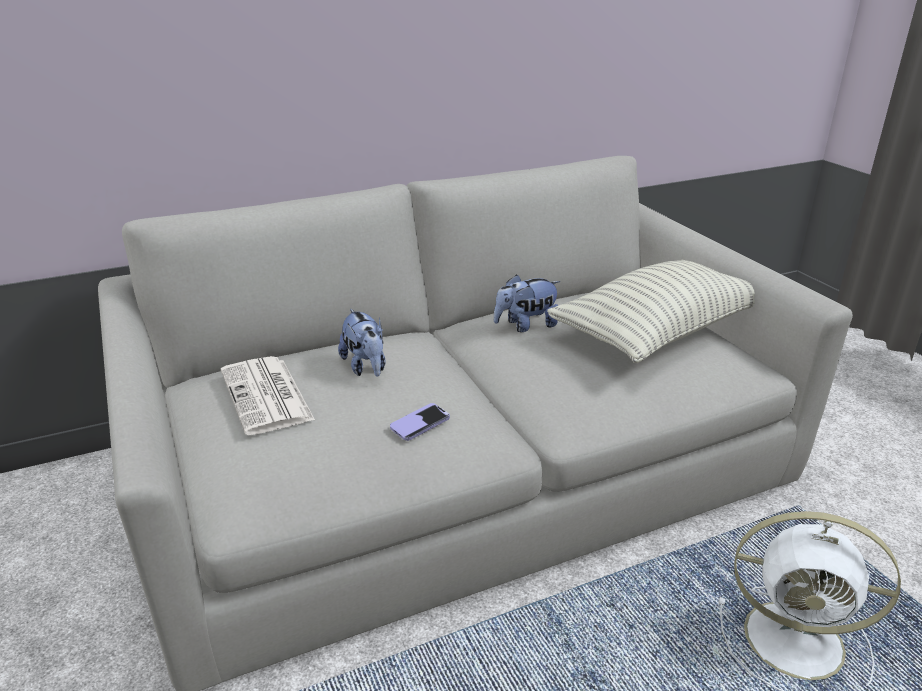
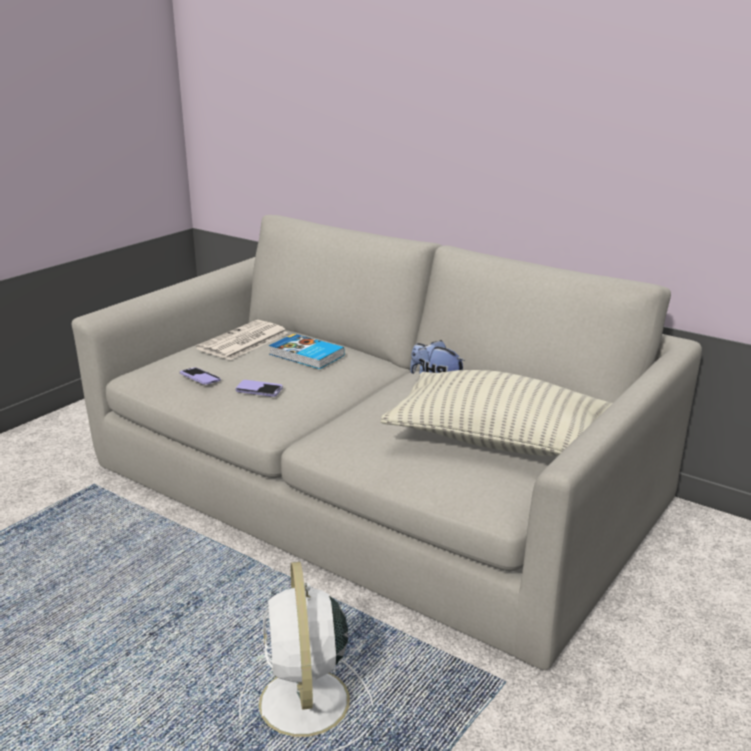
camera: 60 degrees right, 5 degrees down
plush toy [338,309,385,377] -> book [269,334,345,369]
none -> phone [180,367,220,385]

